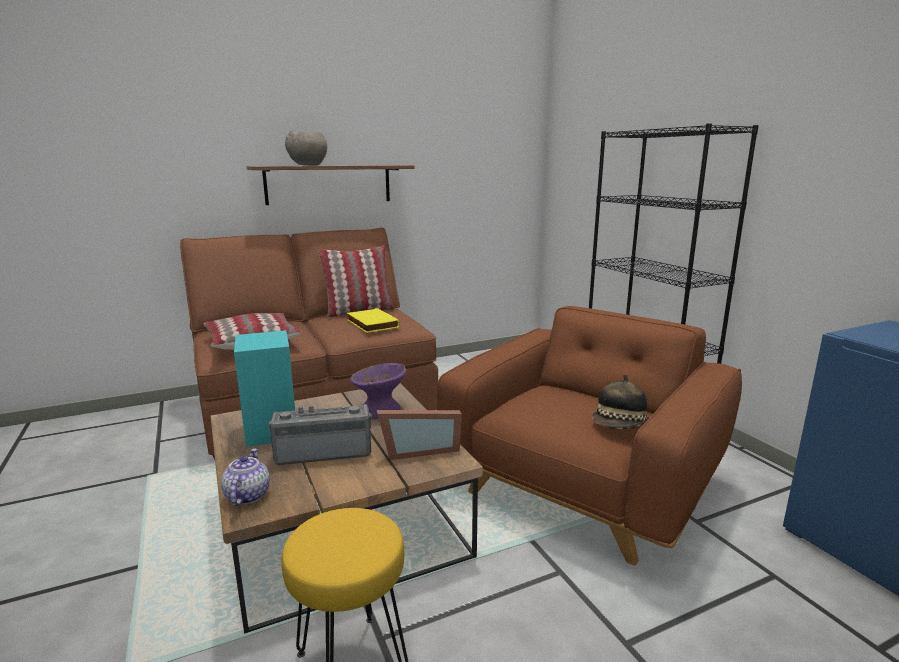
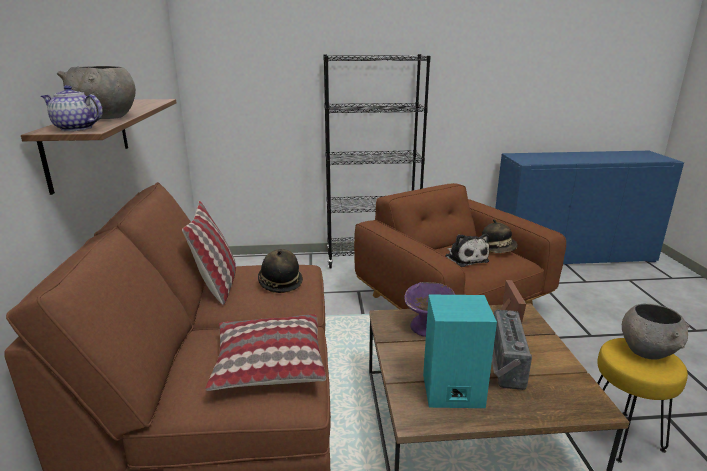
camera: 70 degrees left, 5 degrees up
teapot [221,449,270,506] -> teapot moved to [41,85,103,131]
yellow book [347,308,399,333] -> hat [258,249,303,293]
none -> plush toy [445,233,490,267]
none -> grey bowl [622,304,689,360]

